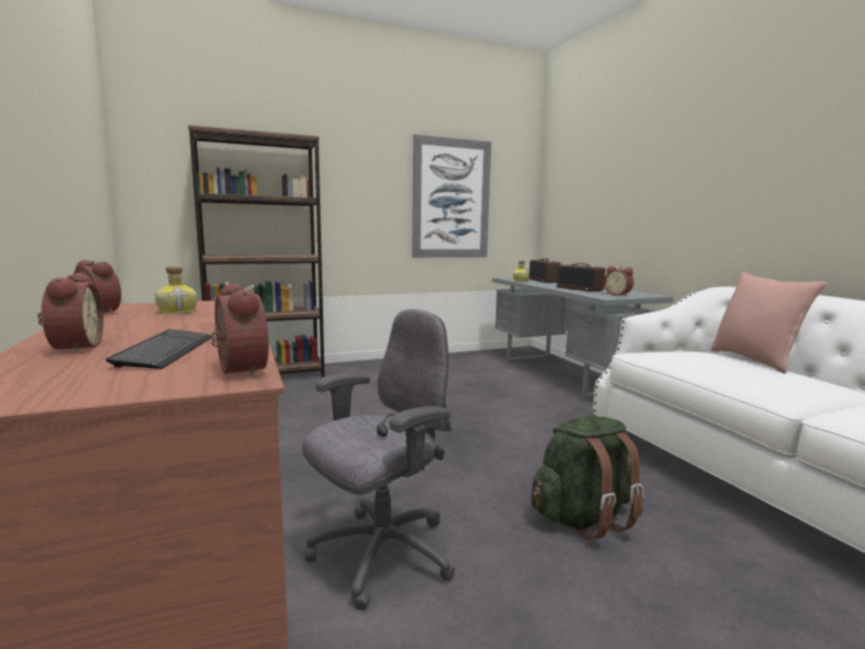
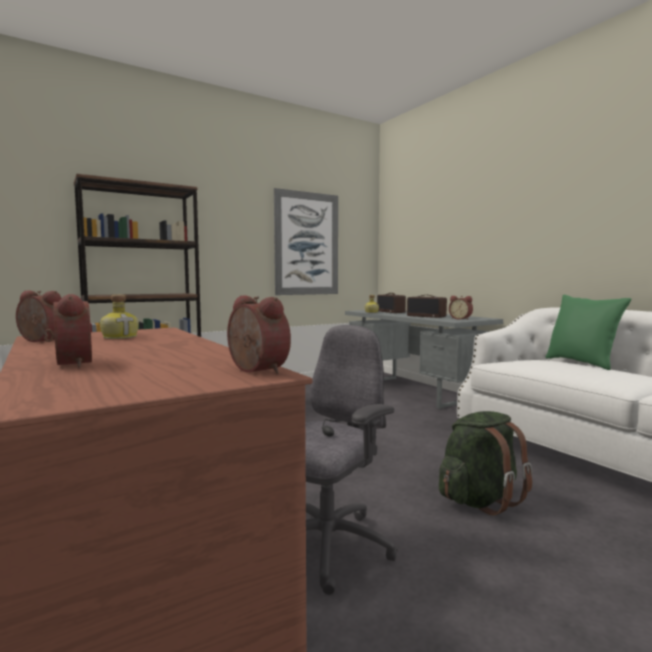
camera: 10 degrees left, 5 degrees down
keyboard [106,329,211,369] -> none
pink pillow [711,272,827,373] -> green pillow [546,295,632,370]

